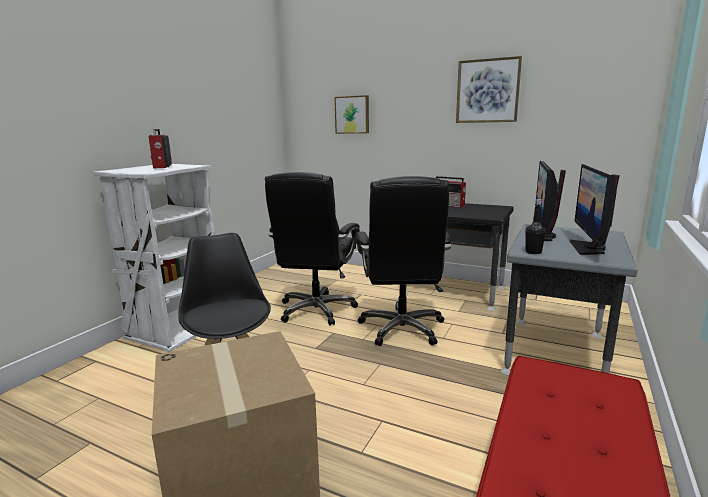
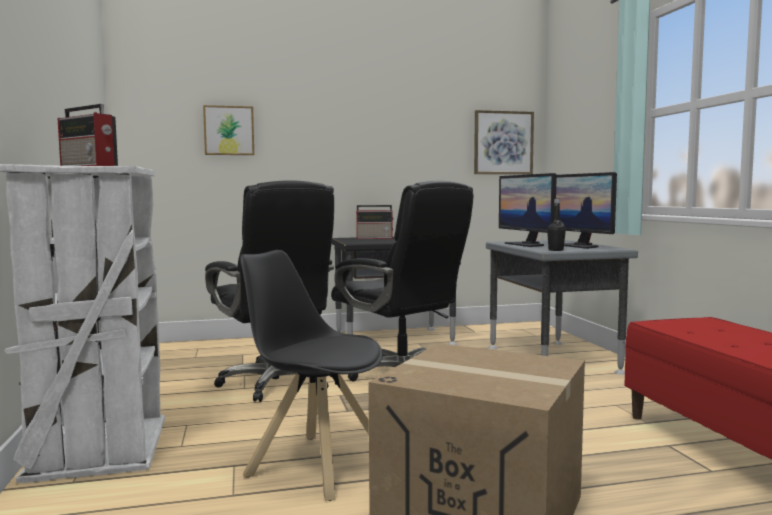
camera: 40 degrees left, 10 degrees down
picture [456,56,522,123] -> picture moved to [474,110,534,174]

